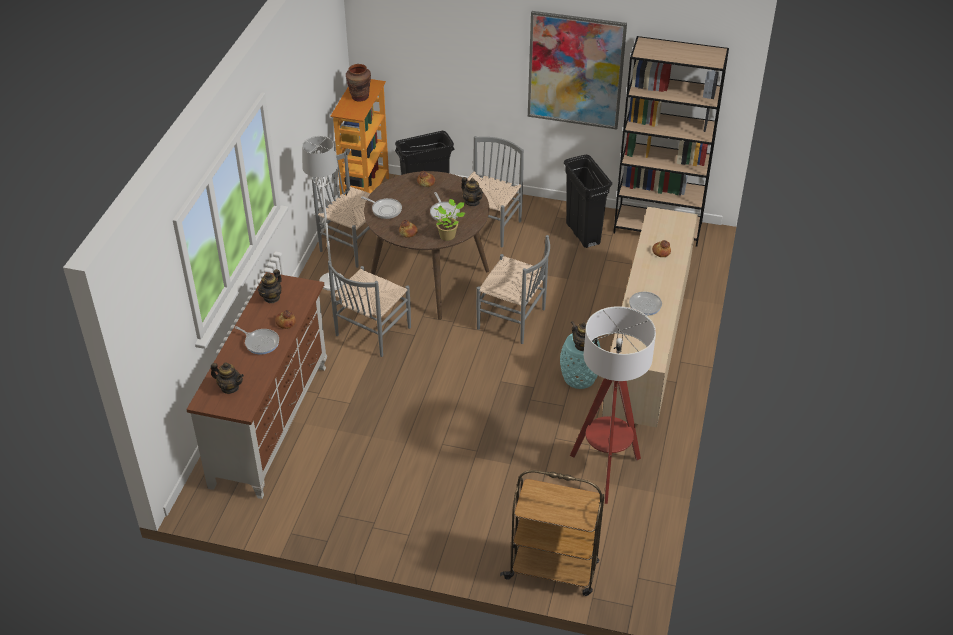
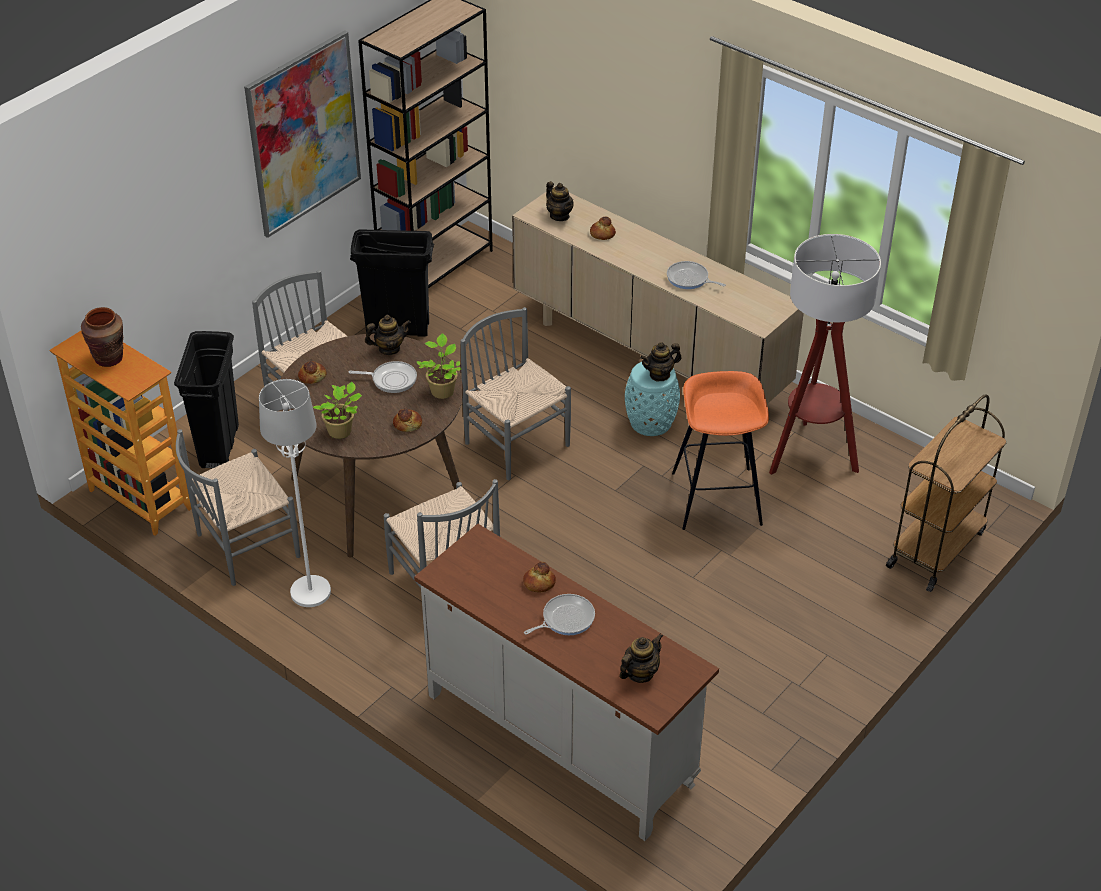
camera: 65 degrees left, 0 degrees up
teapot [258,269,282,303] -> teapot moved to [546,181,574,221]
frying pan [361,196,402,219] -> potted plant [313,382,362,439]
grey chair [476,235,550,344] -> grey chair turned 90 degrees counterclockwise [461,307,571,480]
none -> orange stool [672,371,769,530]

